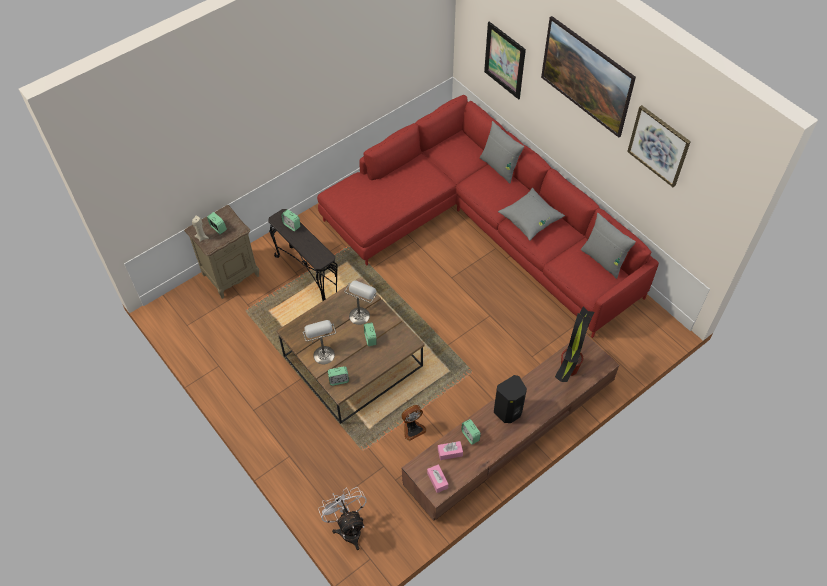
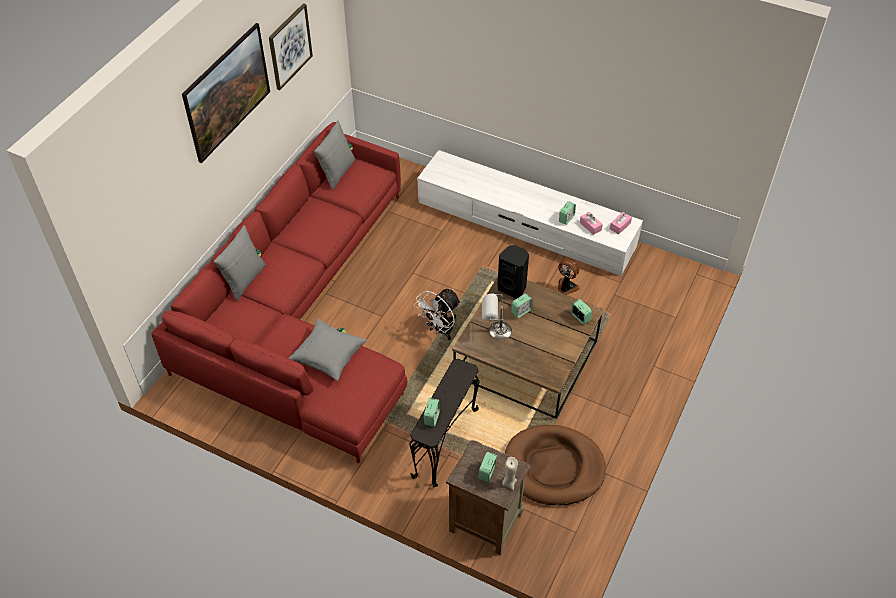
camera: 115 degrees left, 5 degrees down
white table lamp [303,320,336,364] -> none
white fan [318,487,367,550] -> white fan moved to [414,289,461,340]
brown tv stand [401,335,619,521] -> white tv stand [417,150,643,276]
picture [484,22,526,100] -> none
black speaker [494,375,527,423] -> black speaker moved to [497,245,529,299]
grey pillow [498,188,565,241] -> grey pillow moved to [289,318,367,381]
potted plant [555,306,595,382] -> none
none -> brown dog bed [505,425,606,506]

